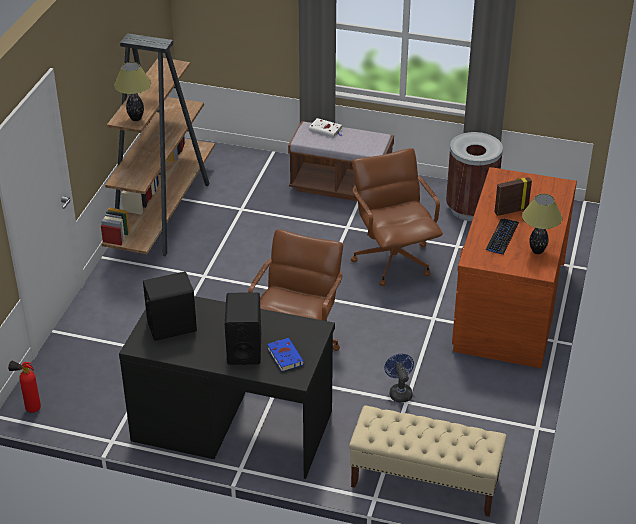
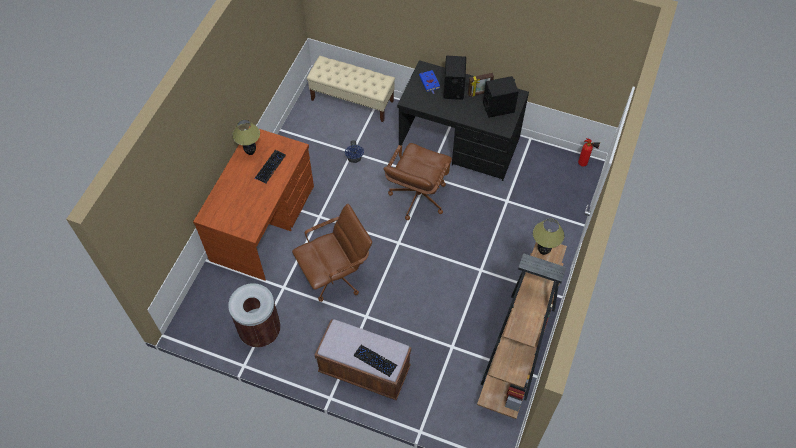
camera: 175 degrees left, 20 degrees up
white book [309,118,342,137] -> keyboard [354,345,397,377]
brown office chair [351,148,443,286] -> brown office chair turned 105 degrees counterclockwise [292,204,372,302]
picture frame [494,177,532,216] -> picture frame moved to [468,73,494,97]

